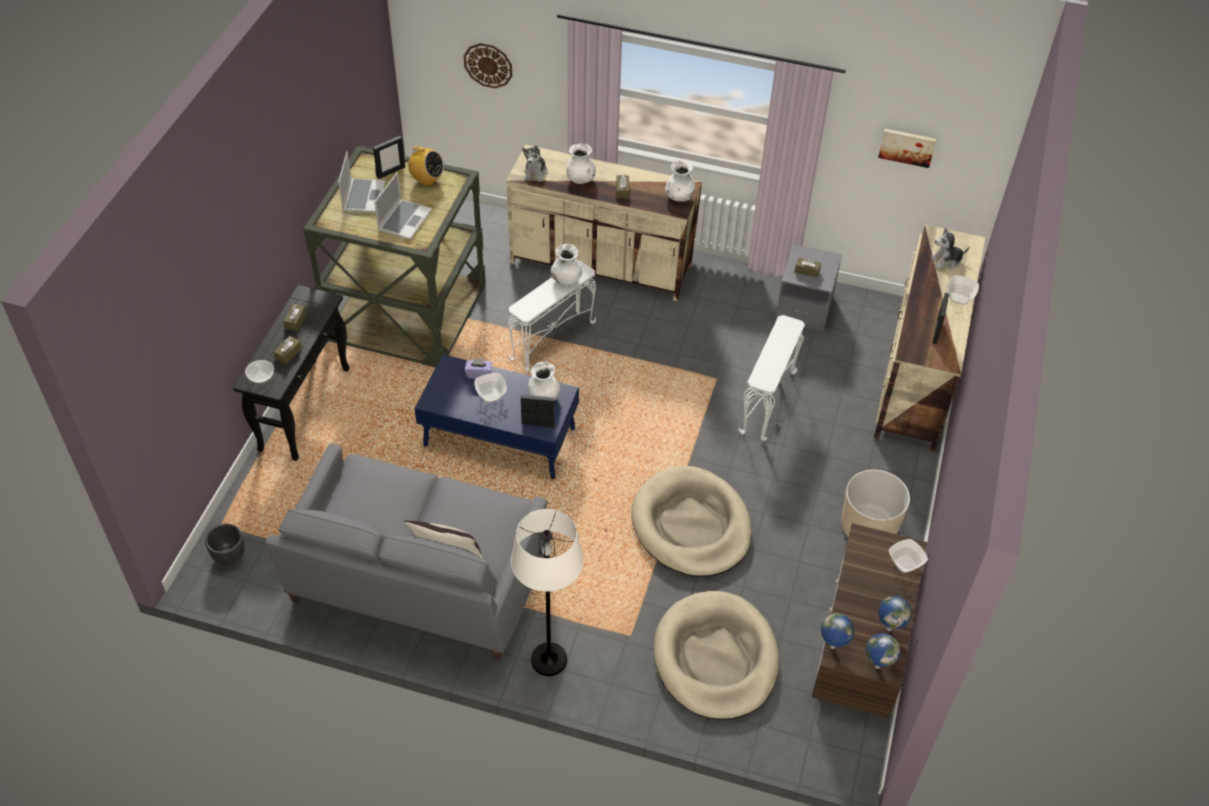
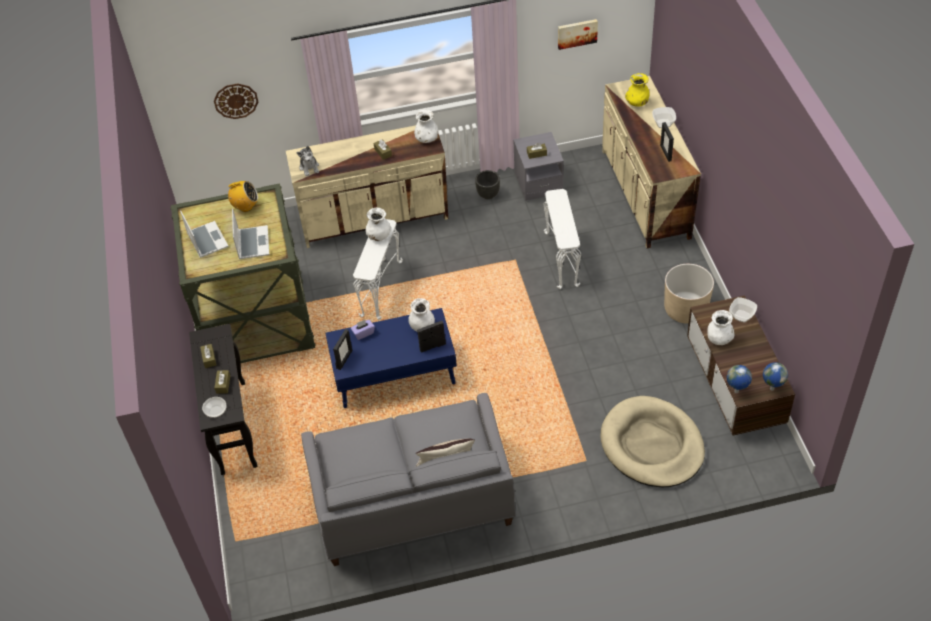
camera: 25 degrees left, 0 degrees up
black planter [205,524,245,565] -> black planter moved to [475,170,500,199]
picture frame [373,136,405,179] -> picture frame moved to [333,329,352,370]
bowl [474,373,507,402] -> none
white floor lamp [511,509,584,676] -> none
white vase [566,143,596,184] -> white vase moved to [707,310,735,345]
beige dog bed [631,466,752,577] -> none
globe [878,596,912,631] -> none
plush toy [931,228,969,269] -> yellow vase [625,73,650,107]

